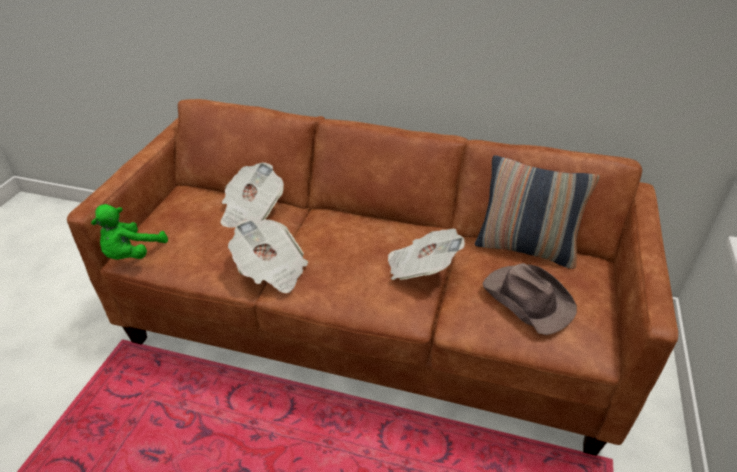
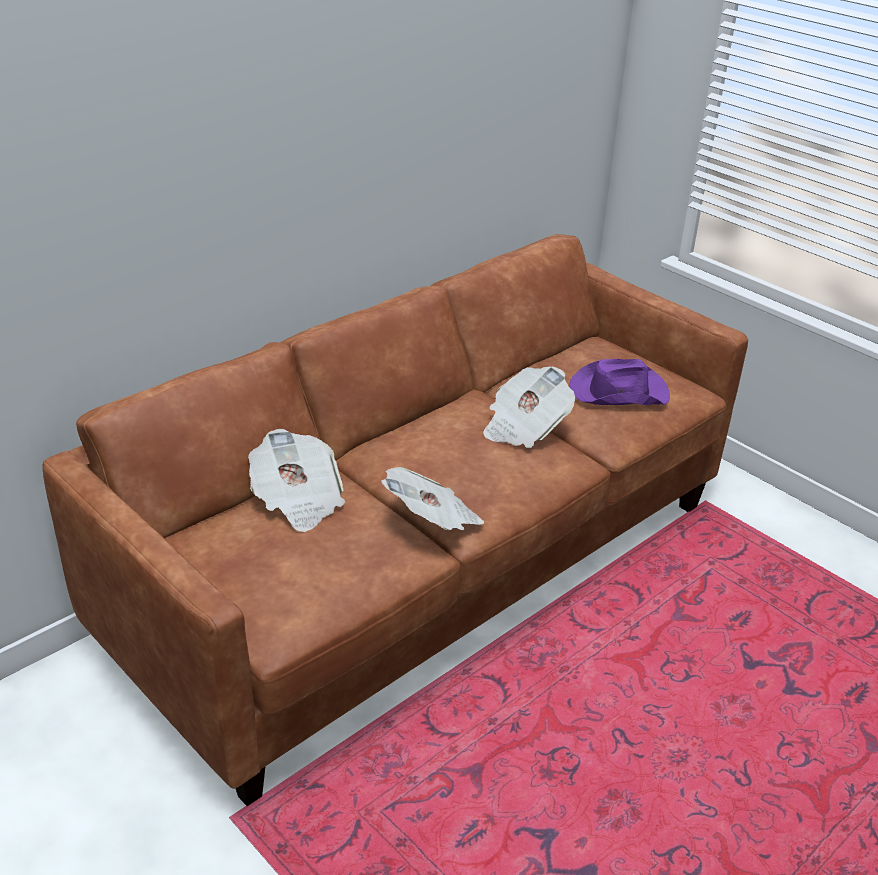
camera: 60 degrees left, 5 degrees down
green plush toy [91,204,168,260] -> none
pillow [475,155,599,269] -> none
brown hat [482,263,577,335] -> purple hat [569,359,670,406]

